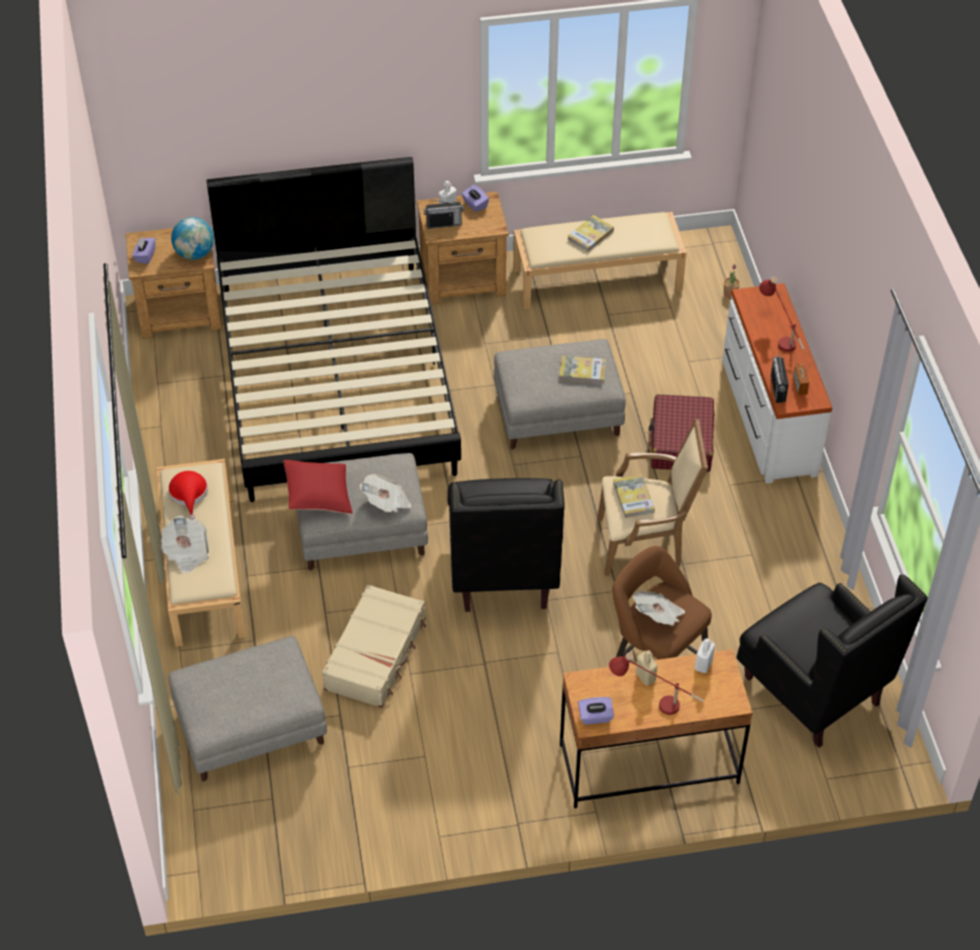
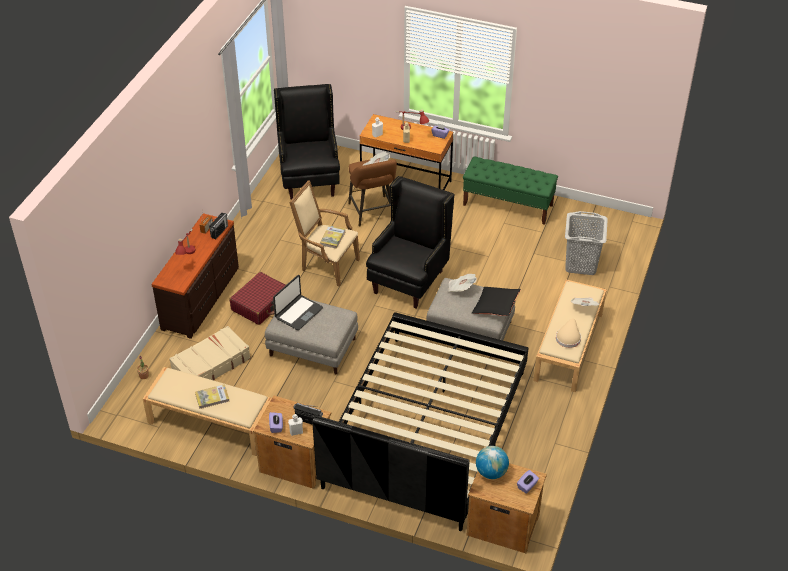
camera: 150 degrees left, 5 degrees down
red hat [168,471,208,520] -> beige hat [556,318,581,348]
grey ottoman [168,636,327,782] -> grey laundry basket [565,211,608,275]
red pillow [283,460,352,514] -> black pillow [472,287,521,316]
beige suitcase [322,584,427,708] -> beige suitcase moved to [169,326,251,381]
book [560,356,606,384] -> laptop [273,275,323,330]
white dresser [722,283,832,484] -> brown dresser [152,213,239,339]
none -> green bench [463,156,558,225]

